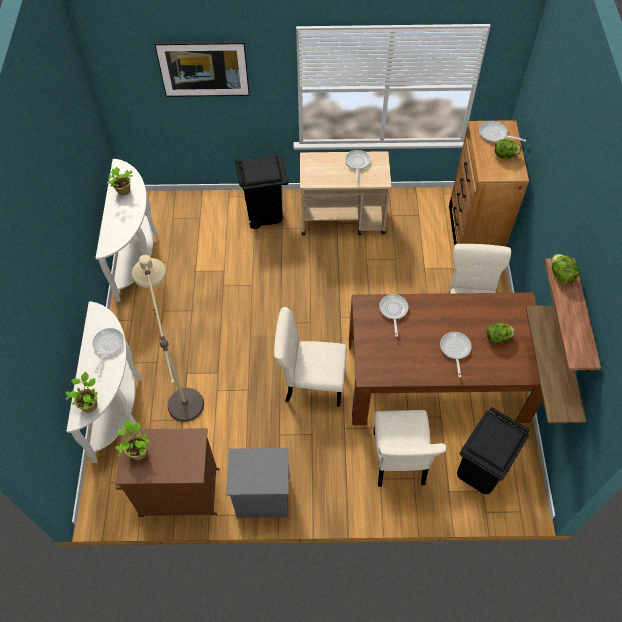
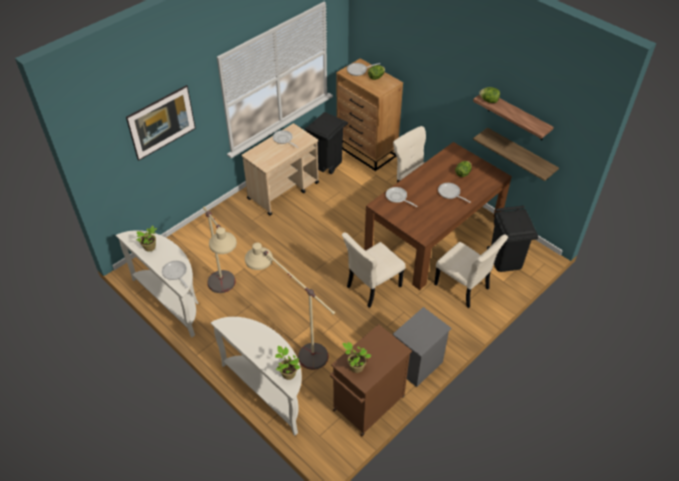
camera: 45 degrees left, 10 degrees down
frying pan [92,328,124,373] -> frying pan moved to [162,261,188,288]
black trash can [235,155,289,229] -> black trash can moved to [305,112,348,174]
none -> beige floor lamp [203,206,237,293]

